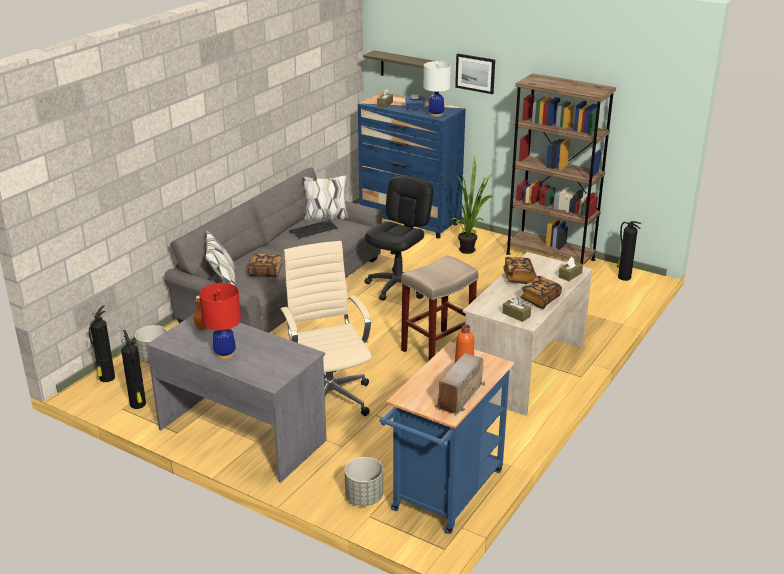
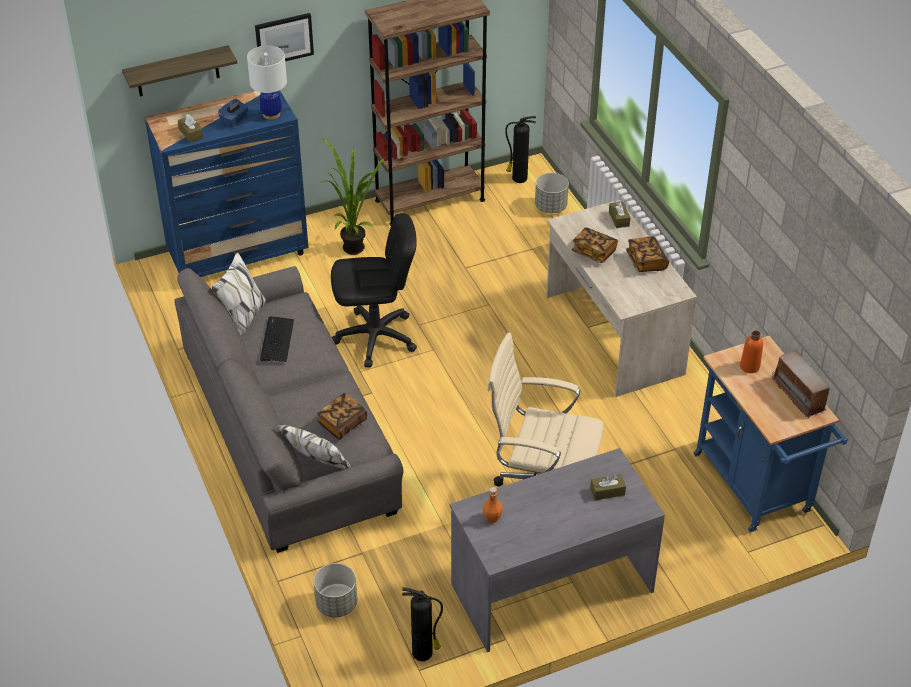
camera: 55 degrees left, 15 degrees up
fire extinguisher [89,305,115,382] -> none
red table lamp [199,283,241,359] -> none
grey planter [345,457,383,506] -> grey planter moved to [535,173,569,213]
black office chair [364,176,434,300] -> black office chair turned 105 degrees clockwise [331,213,417,368]
beige stool [401,255,478,360] -> none
brown tissue box [502,296,531,322] -> brown tissue box moved to [590,474,626,500]

